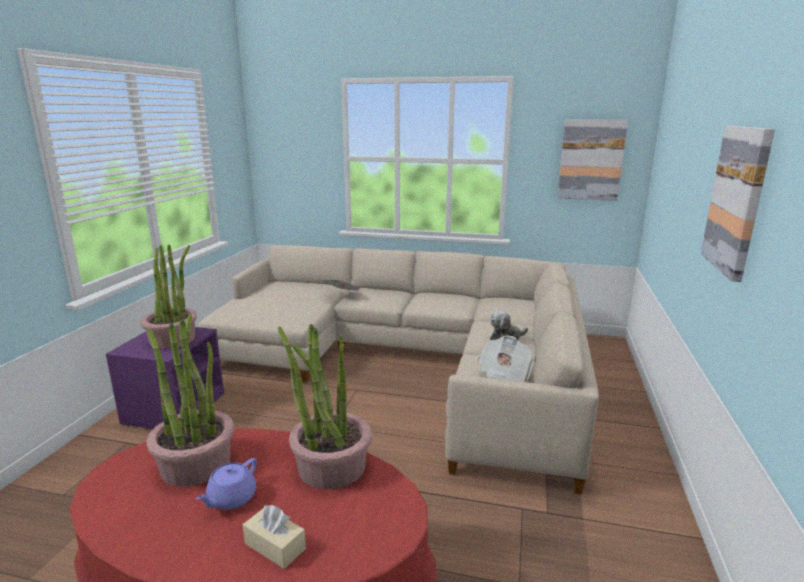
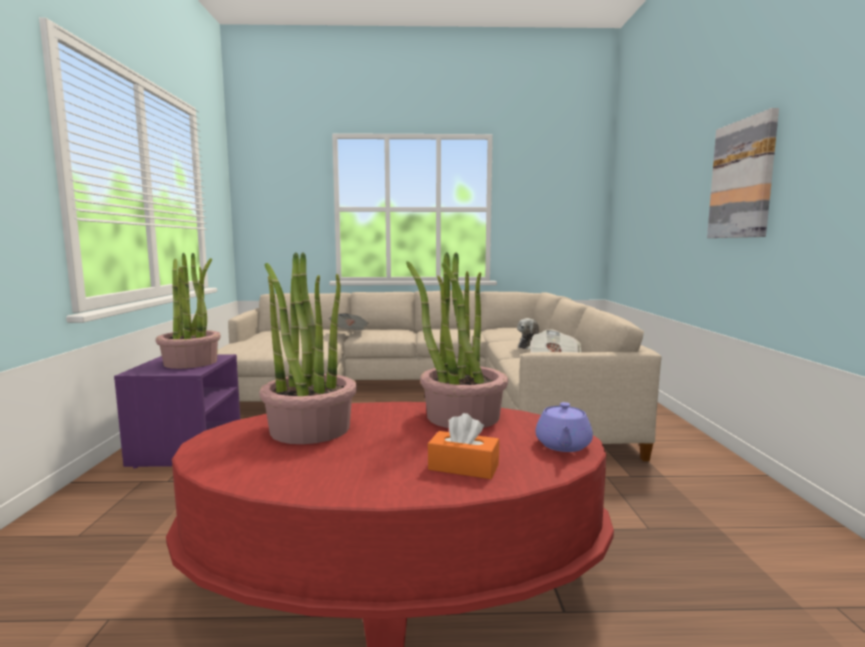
camera: 15 degrees left, 10 degrees down
purple teapot [196,458,257,510] -> purple teapot moved to [536,402,593,452]
beige tissue box [243,505,306,569] -> orange tissue box [428,413,499,479]
picture [557,120,628,201] -> none

